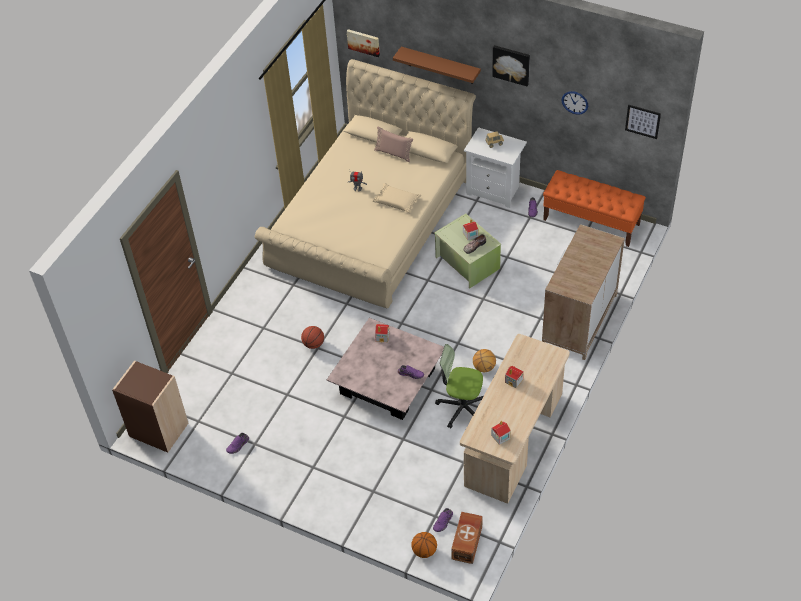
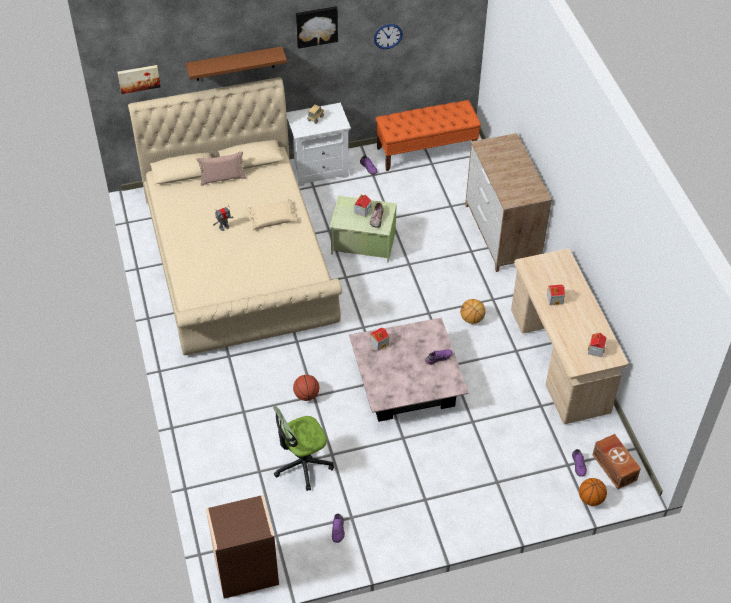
camera: 45 degrees left, 0 degrees up
office chair [435,344,483,429] -> office chair moved to [273,406,334,491]
picture [625,105,661,139] -> none

